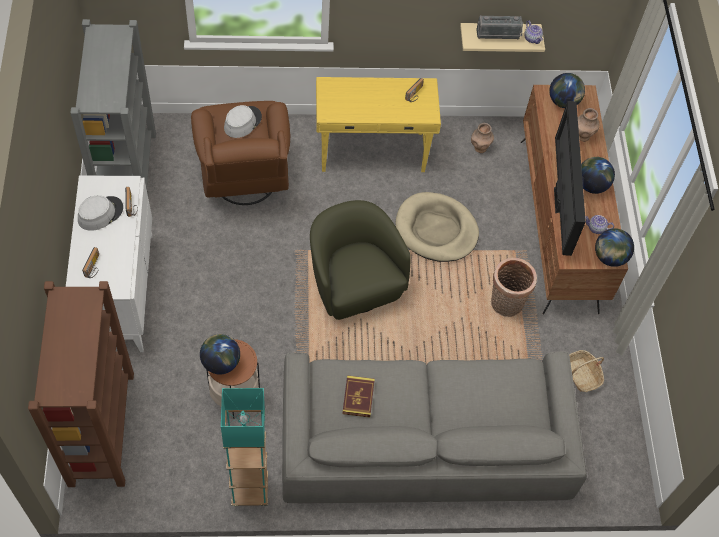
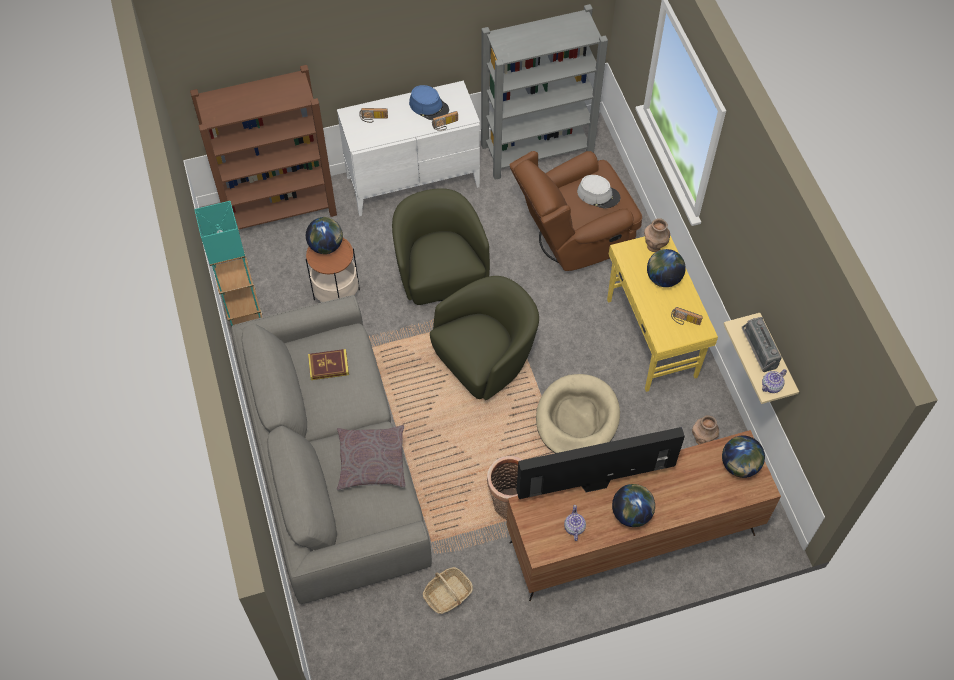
camera: 80 degrees right, 0 degrees up
grey hat [78,195,123,231] -> blue hat [409,85,449,120]
brown vase [578,108,599,142] -> brown vase moved to [644,218,670,252]
globe [595,228,634,267] -> globe moved to [647,249,686,287]
none -> grey pillow [337,425,406,490]
none -> green armchair [392,188,490,305]

